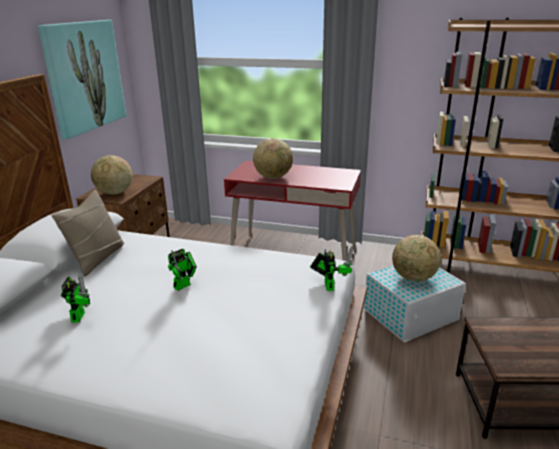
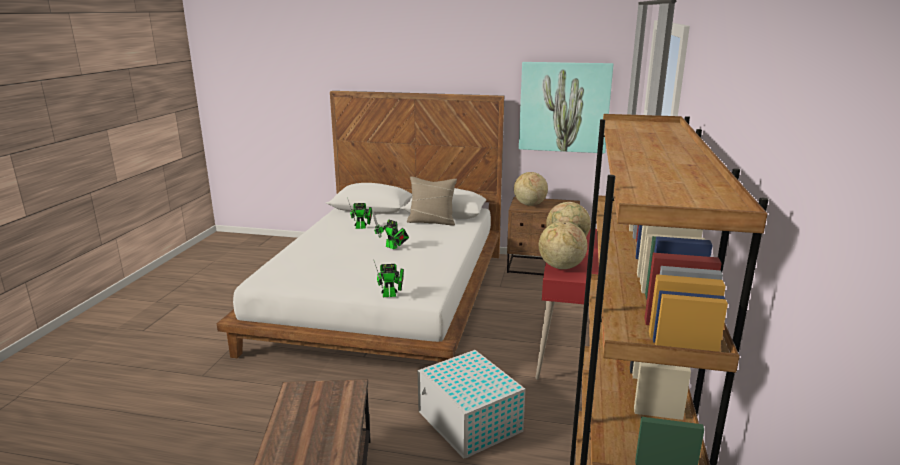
camera: 85 degrees right, 5 degrees down
globe [392,235,441,281] -> globe moved to [539,221,587,269]

